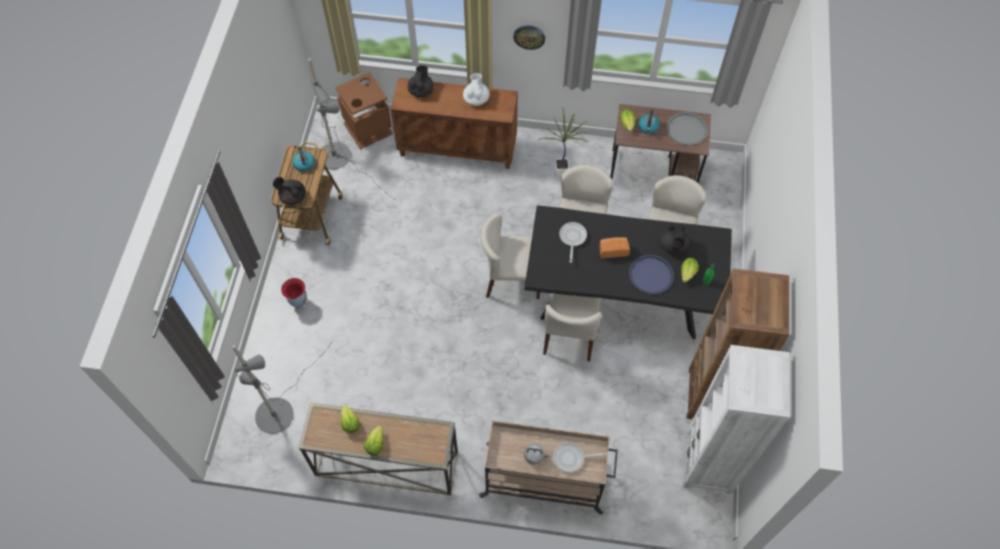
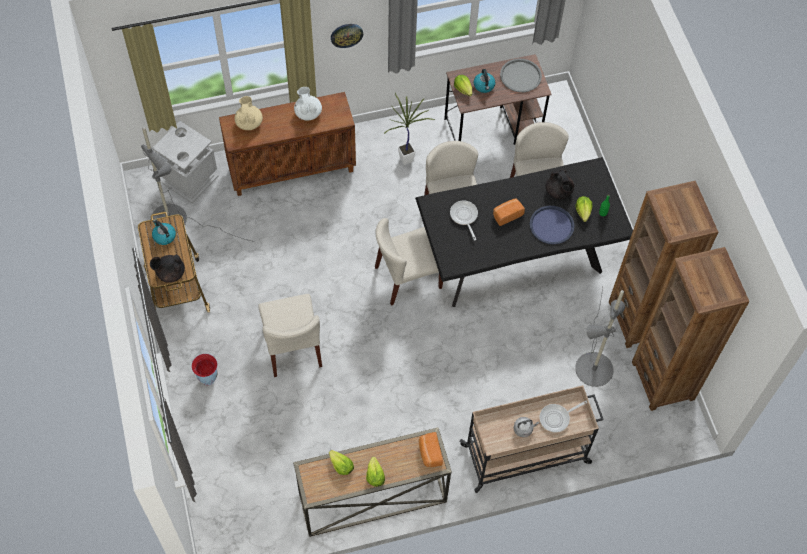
camera: 25 degrees left, 0 degrees up
grey floor lamp [232,341,333,434] -> grey floor lamp moved to [575,286,625,387]
brown trash can [335,72,393,149] -> grey trash can [152,121,218,203]
black teapot [407,65,434,97] -> beige teapot [235,96,263,130]
beige chair [543,293,602,361] -> beige chair moved to [258,294,322,377]
white bookcase [683,345,790,494] -> brown bookcase [632,247,749,411]
none -> bread [419,432,443,467]

